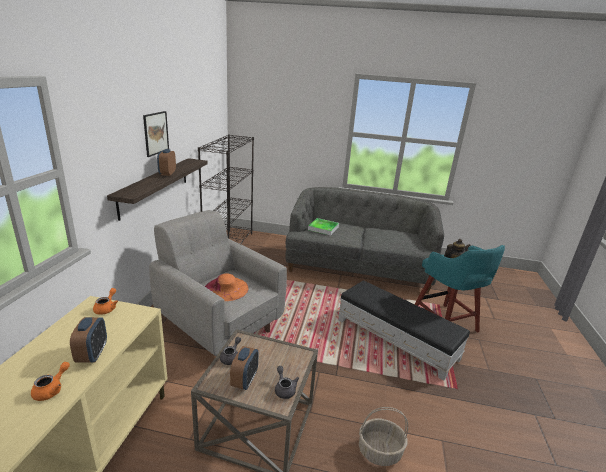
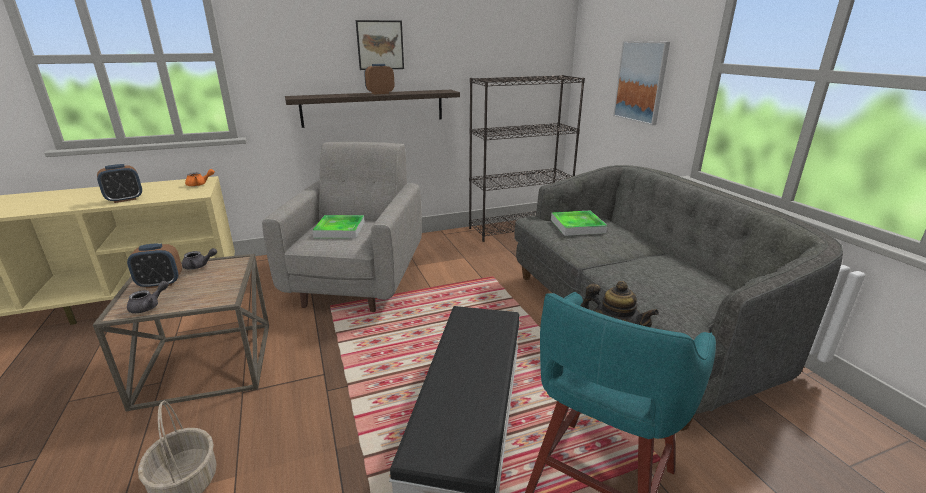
camera: 60 degrees right, 0 degrees up
orange teapot [31,362,70,401] -> none
orange hat [205,273,249,302] -> tray [312,215,365,238]
none -> picture [613,41,670,125]

